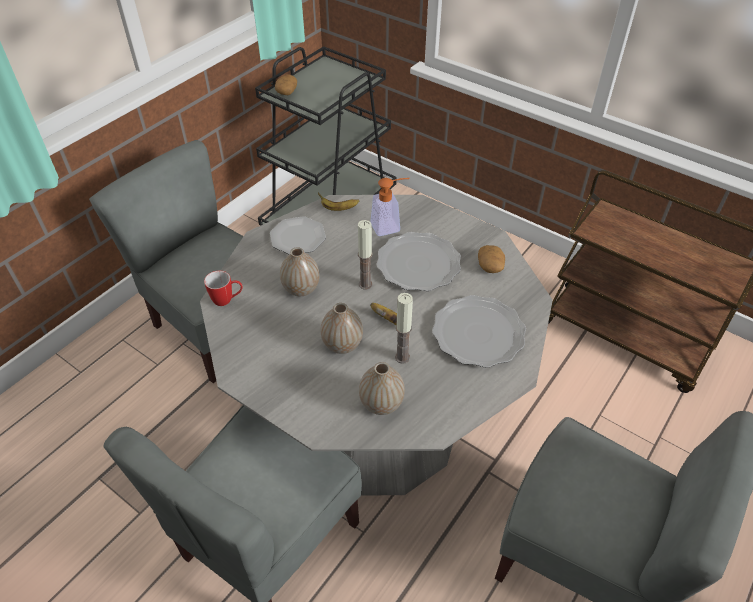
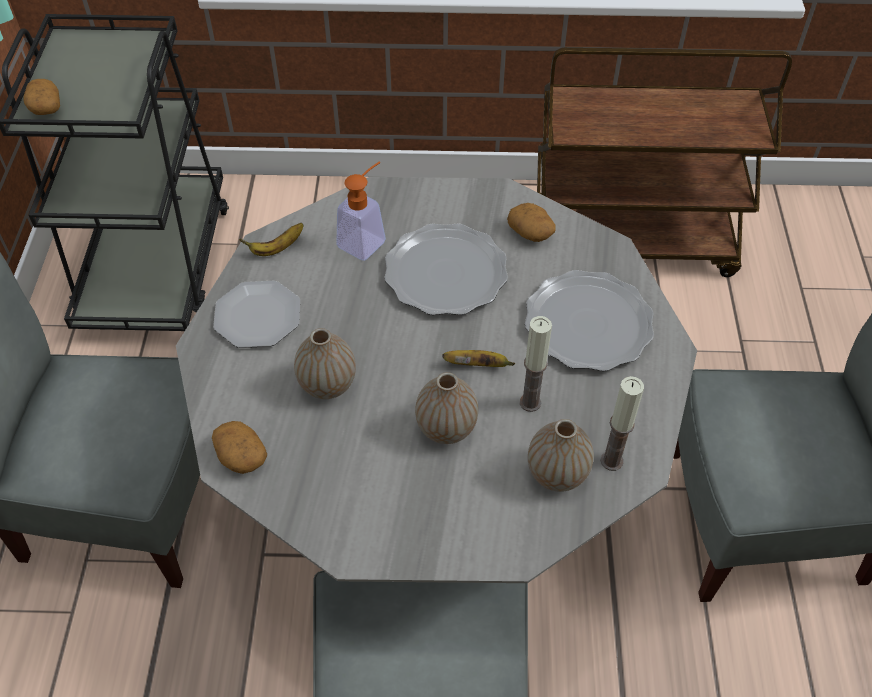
camera: 35 degrees left, 5 degrees up
mug [204,271,243,306] -> potato [212,421,267,474]
candle [358,220,373,290] -> candle moved to [600,376,644,471]

